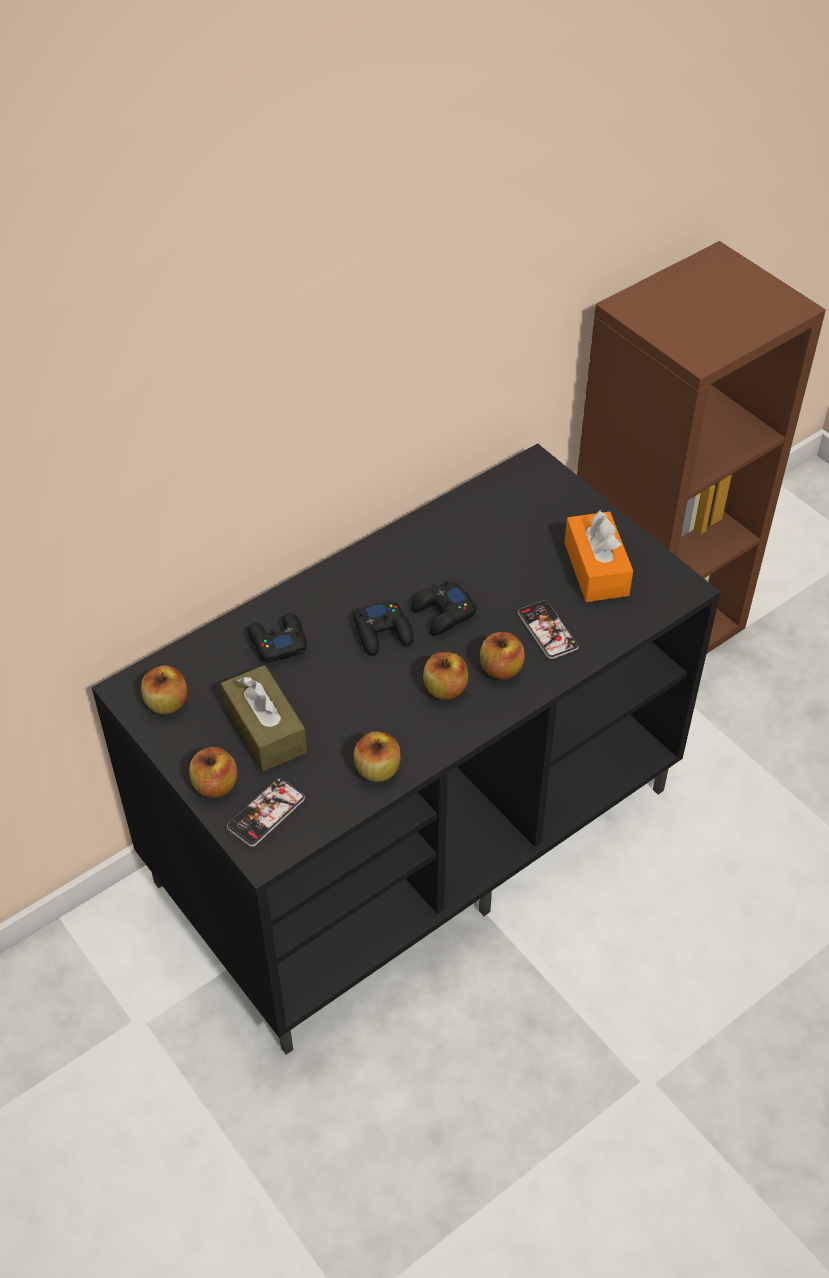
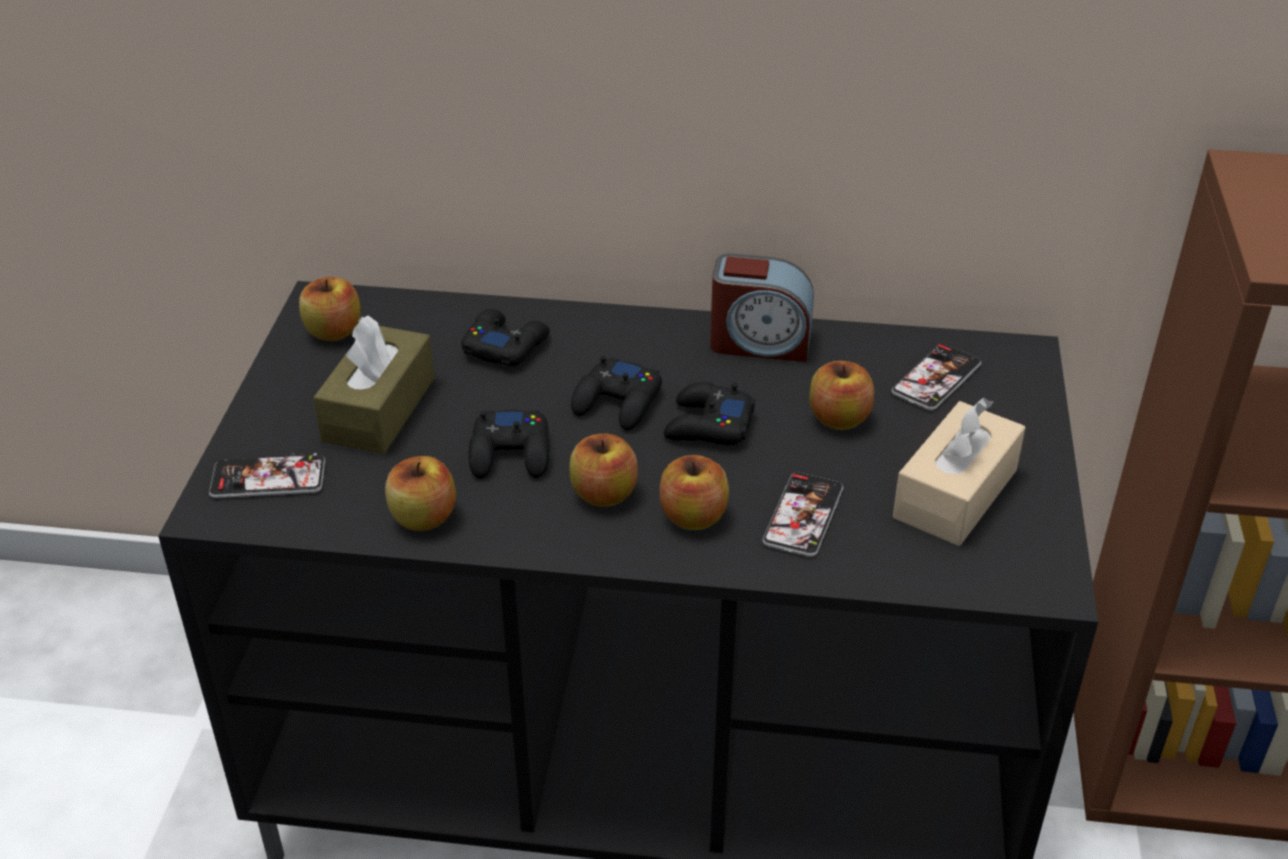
camera: 45 degrees right, 10 degrees down
apple [189,747,238,798] -> apple moved to [809,361,874,430]
orange tissue box [564,510,633,602] -> beige tissue box [893,398,1026,546]
none -> black game controller [469,410,550,479]
none -> alarm clock [710,254,814,362]
none -> phone [891,344,981,411]

